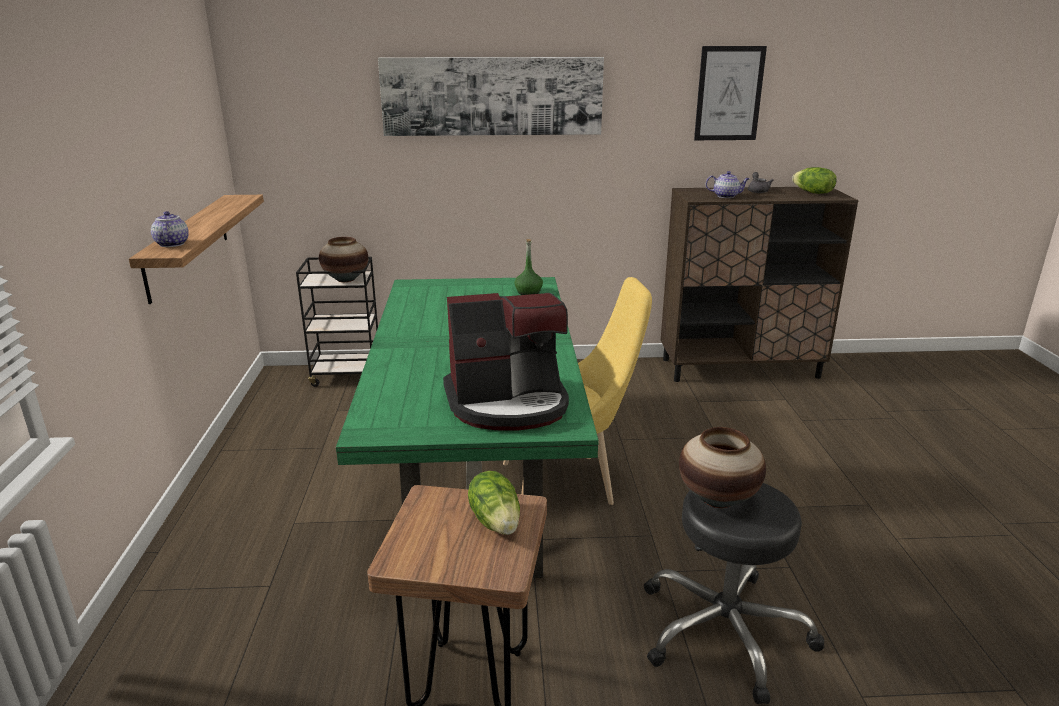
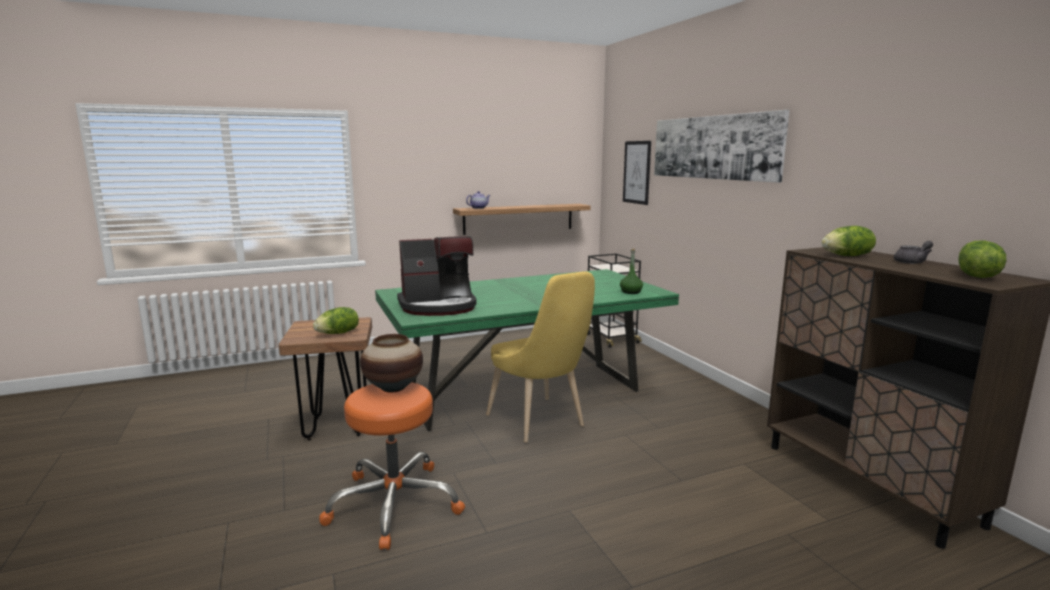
camera: 70 degrees right, 10 degrees down
vase [319,237,368,282] -> none
coffee machine [443,293,569,431] -> coffee machine turned 75 degrees counterclockwise [397,236,476,316]
black stool [644,483,824,704] -> orange stool [319,382,465,550]
picture [694,46,767,140] -> picture moved to [623,141,651,205]
teapot [706,171,750,198] -> lettuce [821,226,876,256]

